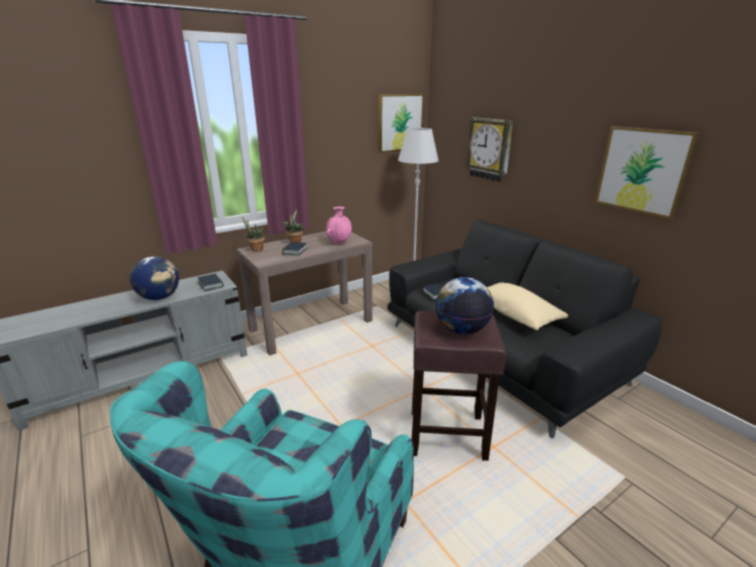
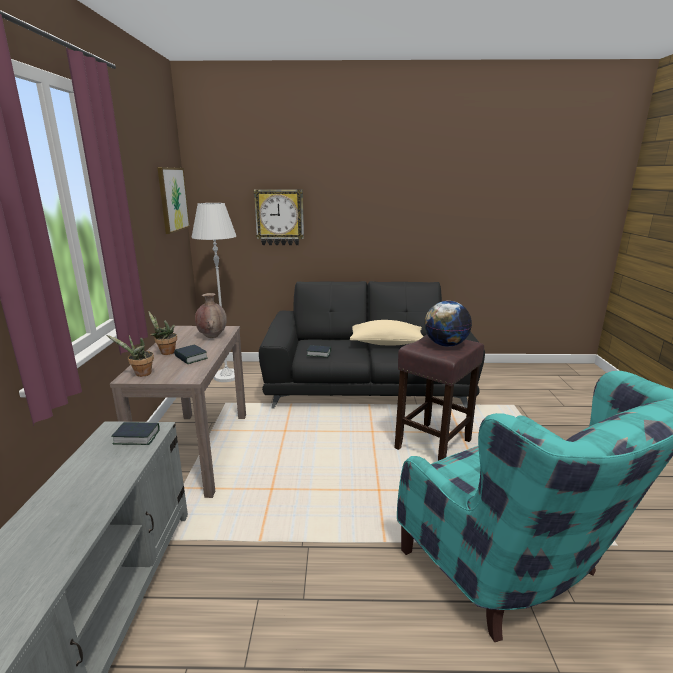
camera: 55 degrees left, 5 degrees down
globe [130,256,179,300] -> none
pink vase [326,207,352,244] -> brown vase [195,293,227,338]
picture [595,126,700,219] -> none

